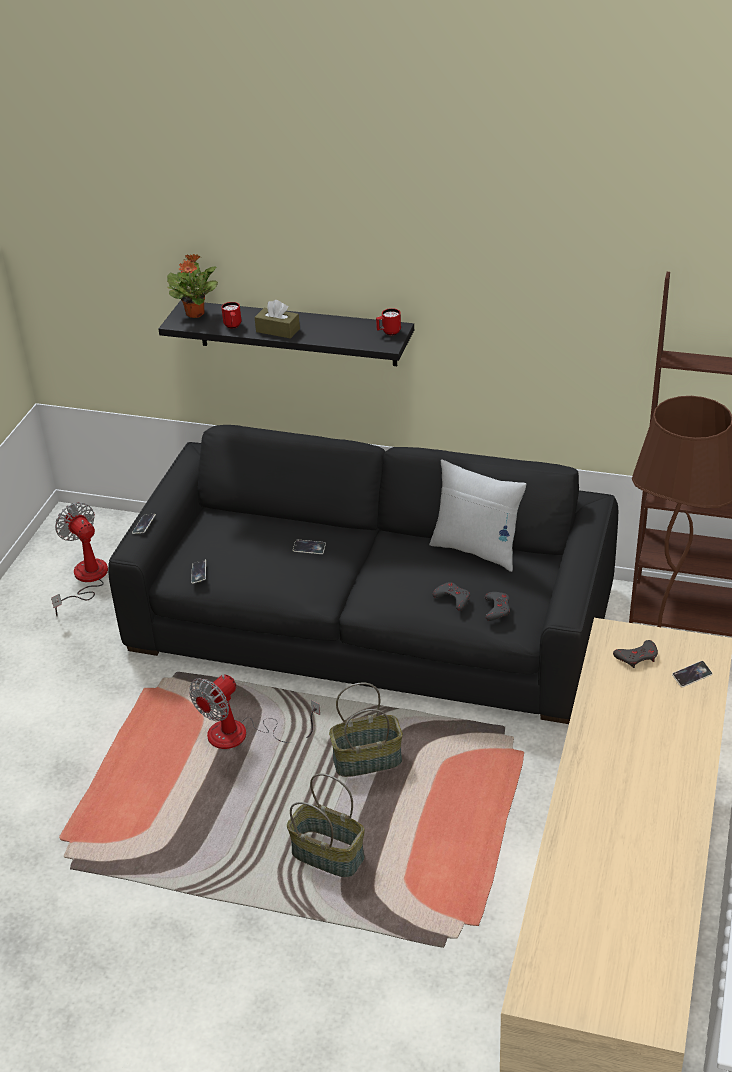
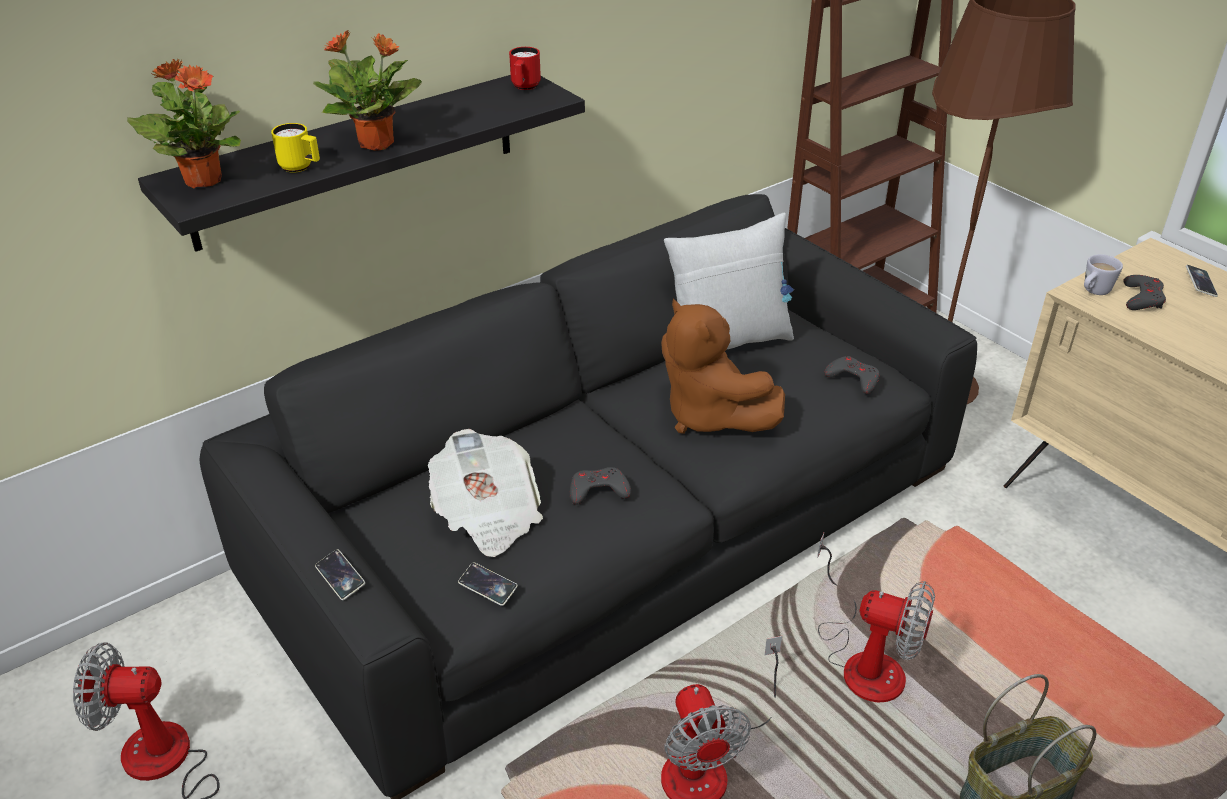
camera: 55 degrees left, 0 degrees up
red mug [221,302,242,328] -> yellow mug [271,123,320,173]
brown tissue box [254,300,300,339] -> potted plant [313,29,422,151]
phone [293,539,326,554] -> none
basket [329,682,403,777] -> fan [817,533,935,702]
grey game controller [432,582,470,611] -> grey game controller moved to [570,467,631,505]
none -> newspaper [428,429,543,557]
none -> brown plush toy [661,298,785,434]
none -> white mug [1084,254,1123,295]

